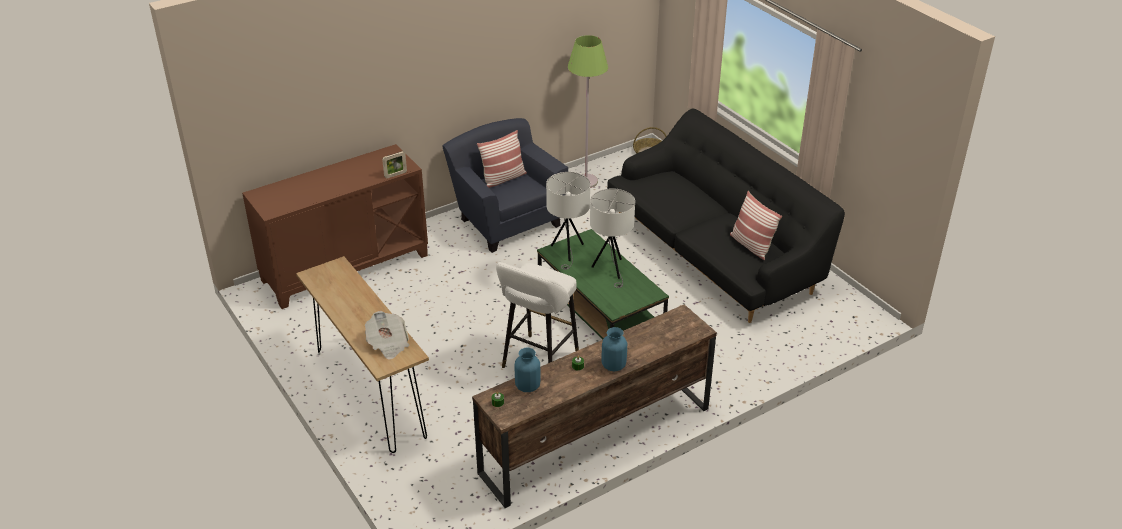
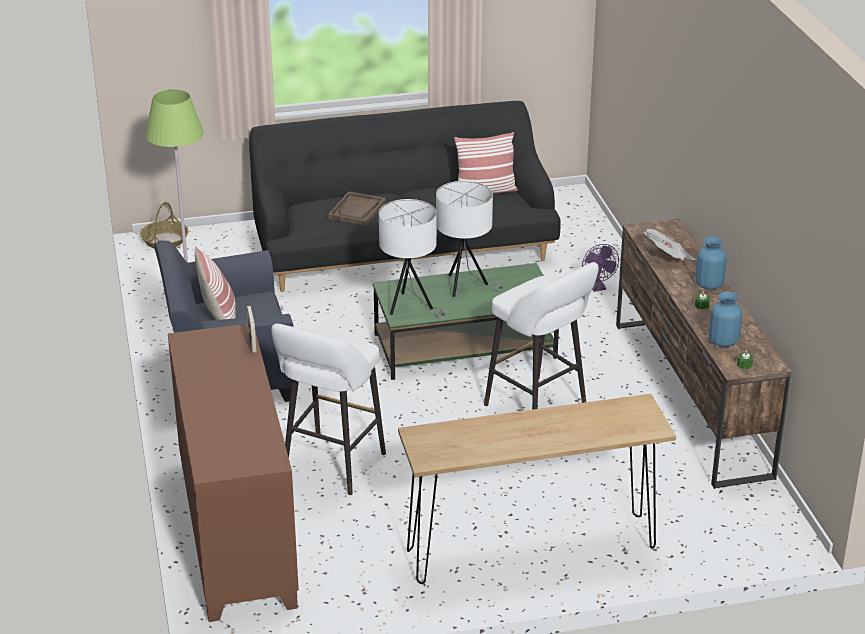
camera: 70 degrees left, 5 degrees down
newspaper [365,311,409,360] -> newspaper moved to [643,229,695,260]
none -> white stool [271,323,386,495]
none -> brown tray [328,191,386,226]
none -> purple fan [582,244,619,292]

